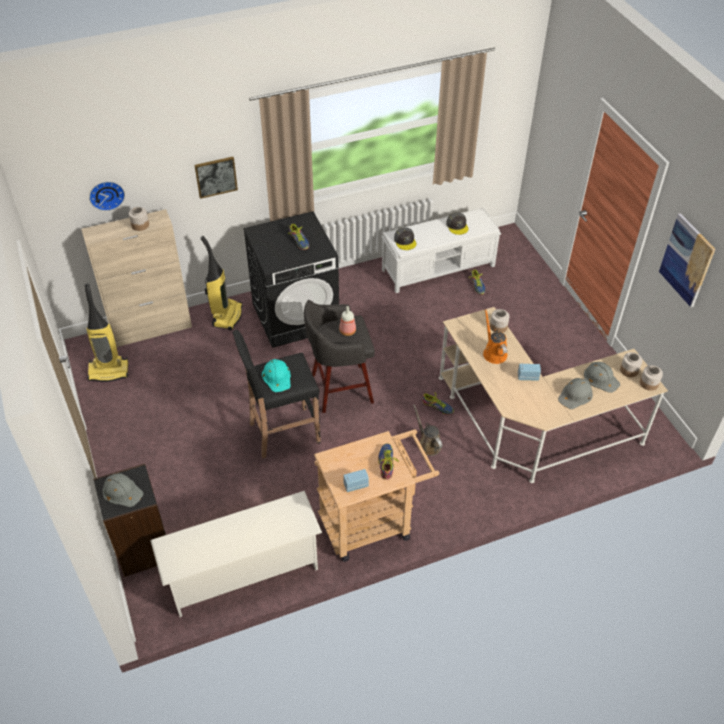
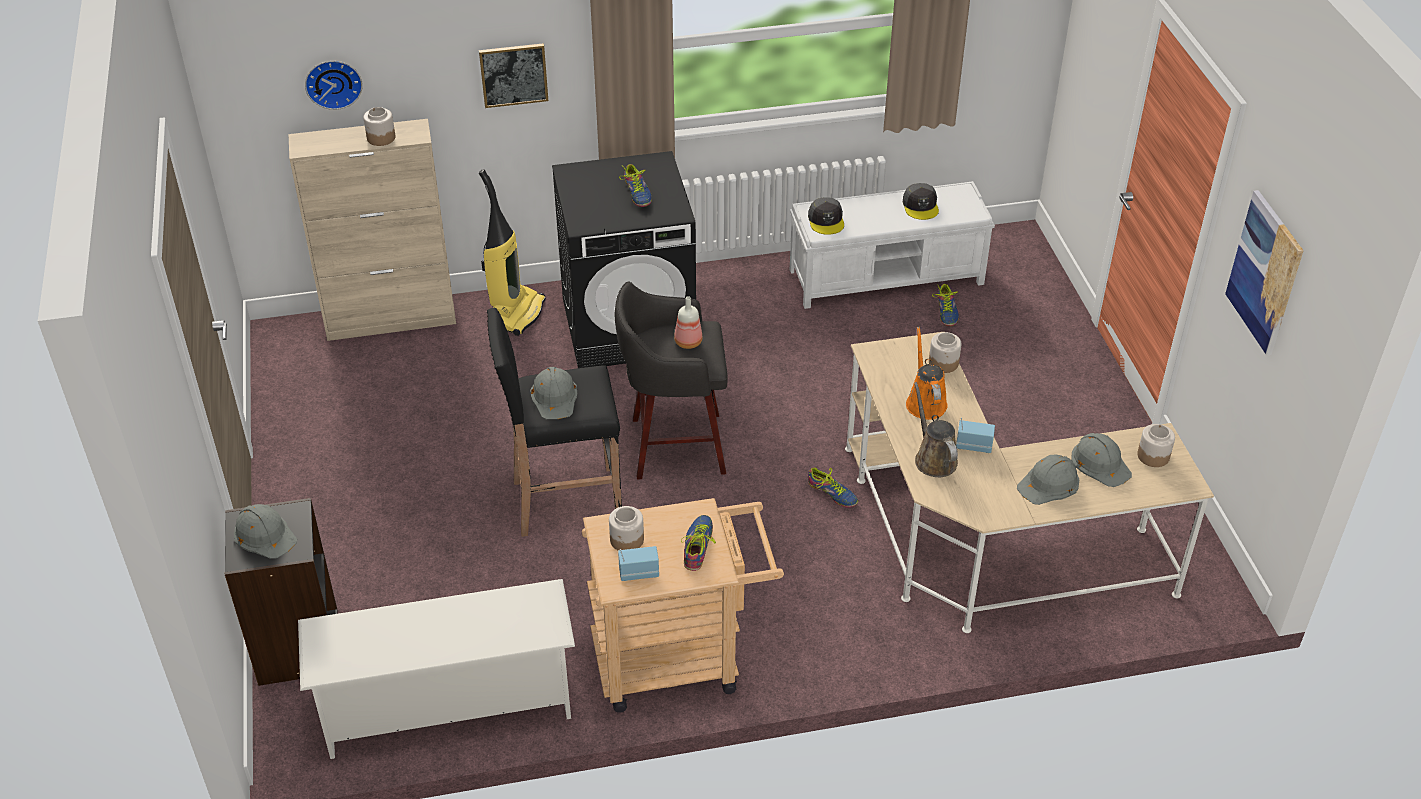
camera: 10 degrees right, 5 degrees down
vacuum cleaner [85,283,128,382] -> none
turquoise hard hat [262,359,291,392] -> grey hard hat [530,367,577,419]
brown watering can [413,404,442,456] -> brown watering can moved to [914,382,958,477]
jar [640,365,663,391] -> jar moved to [609,506,644,550]

